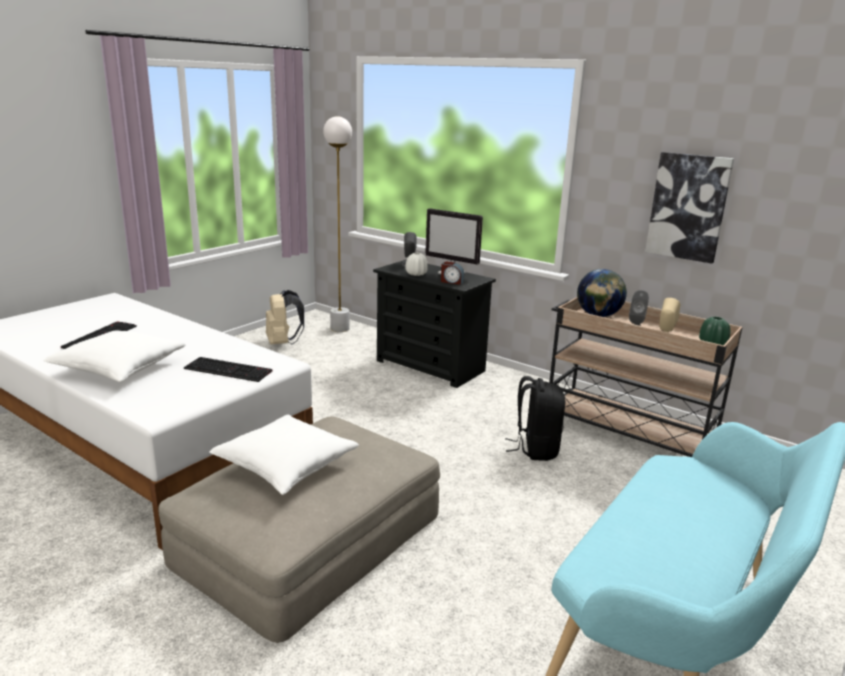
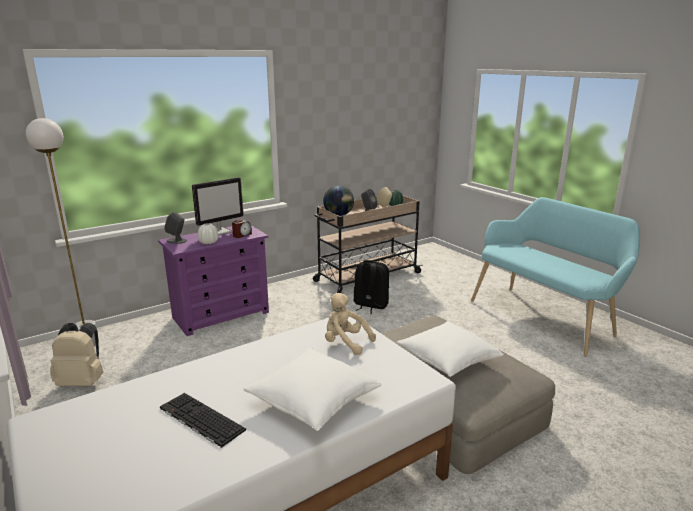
camera: 70 degrees left, 0 degrees up
keyboard [184,357,273,382] -> beige plush toy [325,293,376,355]
black dresser [373,259,496,388] -> purple dresser [158,225,269,336]
picture [645,152,734,264] -> none

